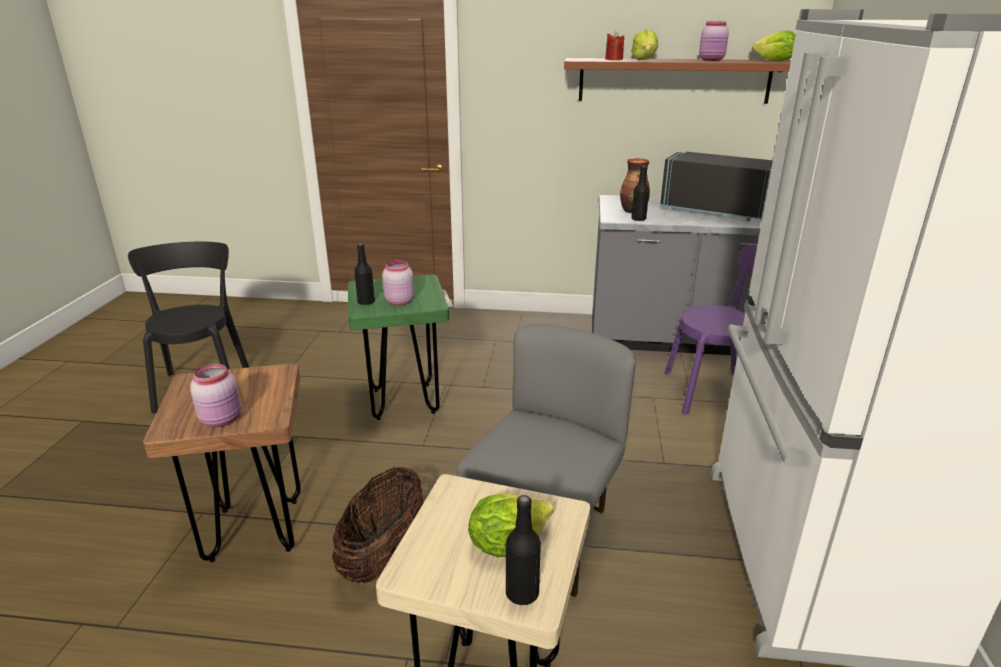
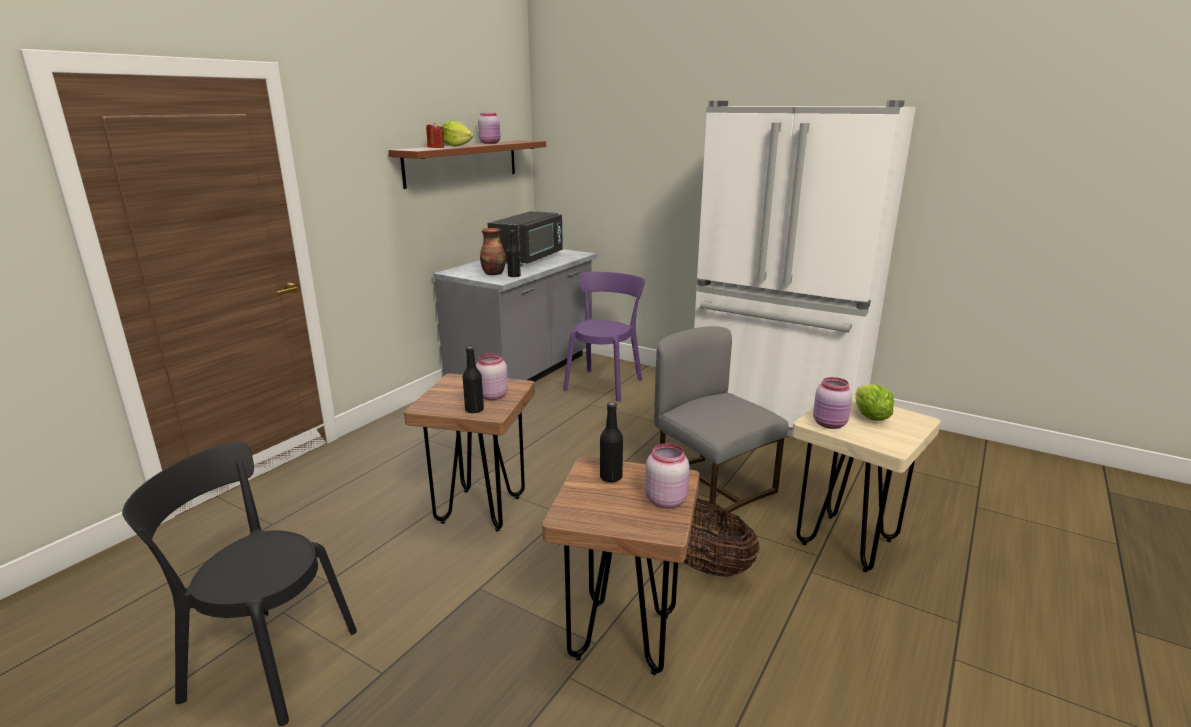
camera: 65 degrees left, 5 degrees down
green stool [348,275,449,420] -> brown stool [404,374,535,532]
black bottle [506,495,541,605] -> black bottle moved to [600,402,623,482]
black microwave [660,152,773,221] -> black microwave turned 150 degrees clockwise [488,211,563,266]
lettuce [752,30,796,61] -> none
none -> pink jar [813,377,852,429]

